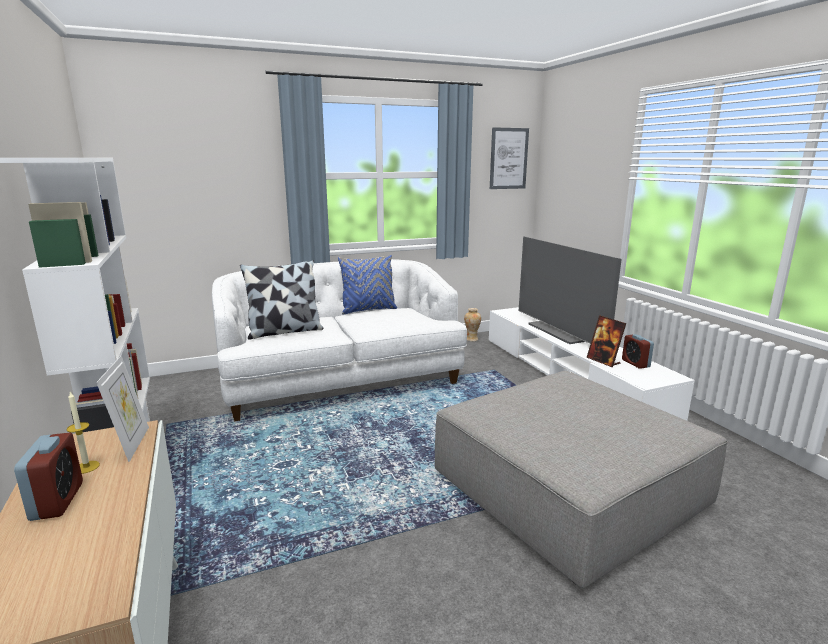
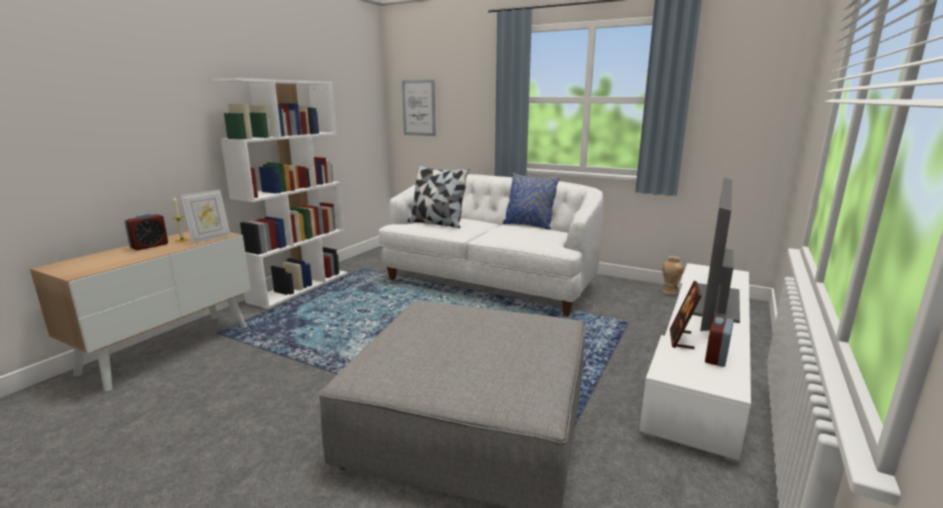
camera: 50 degrees right, 0 degrees up
picture [490,127,529,189] -> picture moved to [402,80,436,136]

